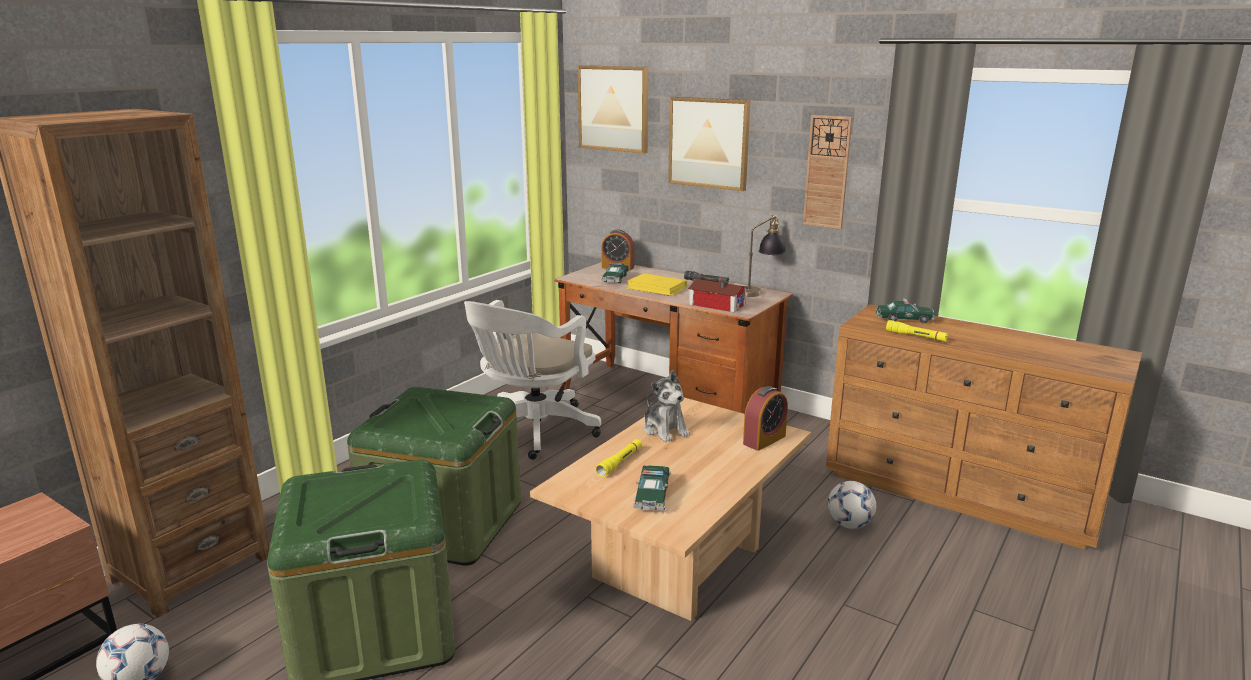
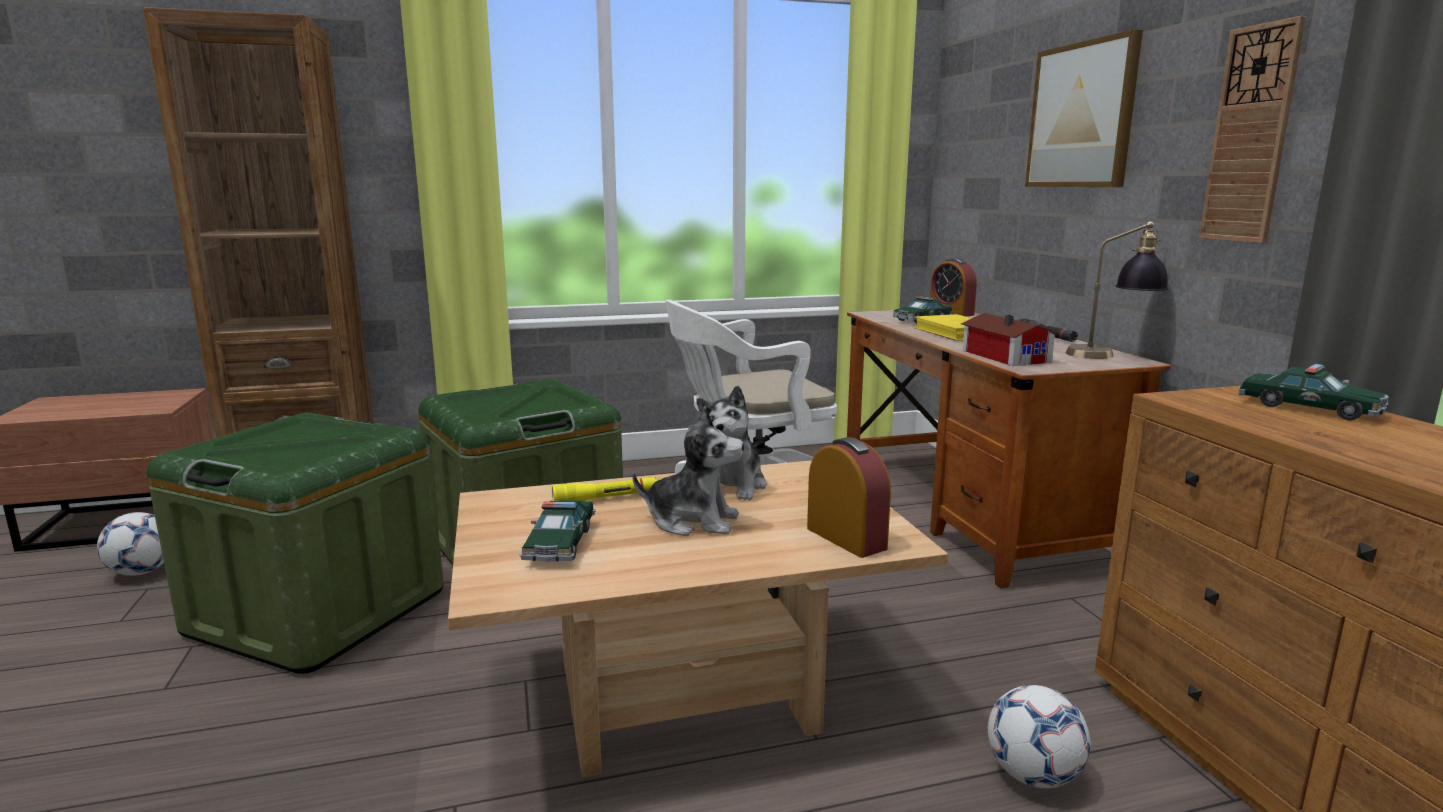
camera: 40 degrees right, 5 degrees down
picture [578,65,648,153] -> none
toy car [633,465,671,510] -> toy car turned 45 degrees counterclockwise [519,500,596,562]
alarm clock [743,386,788,451] -> alarm clock turned 120 degrees counterclockwise [807,437,891,558]
yellow flashlight [886,320,948,342] -> none
none -> plush toy [632,406,744,536]

